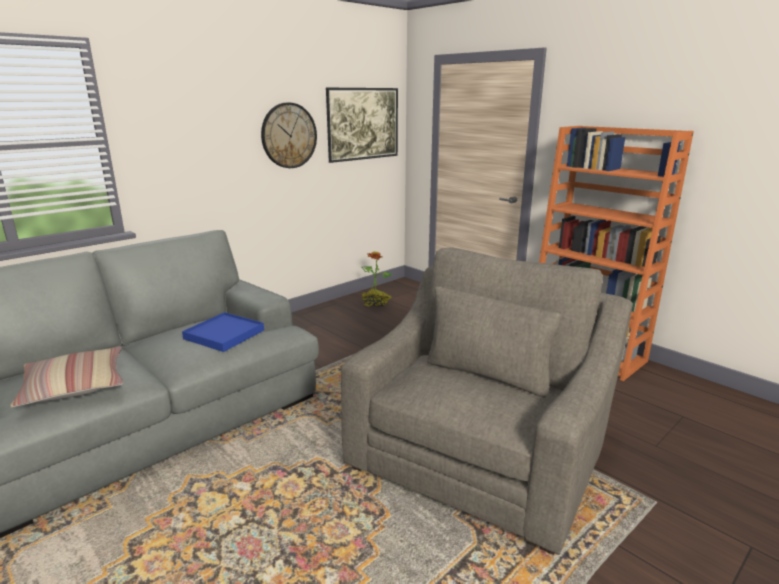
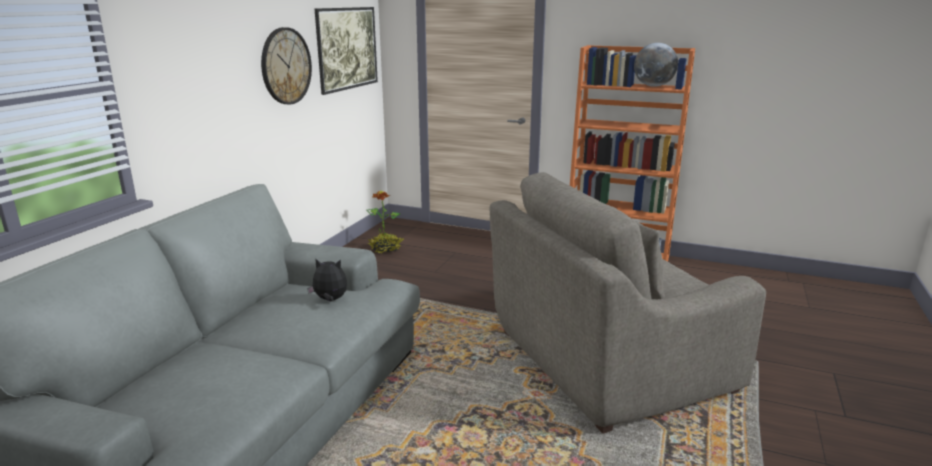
camera: 25 degrees left, 0 degrees up
pillow [10,346,124,408] -> none
blue tray [182,312,264,352] -> plush toy [307,258,347,302]
grey armchair [341,247,633,555] -> grey armchair turned 120 degrees counterclockwise [490,172,766,434]
none -> globe [634,43,678,87]

